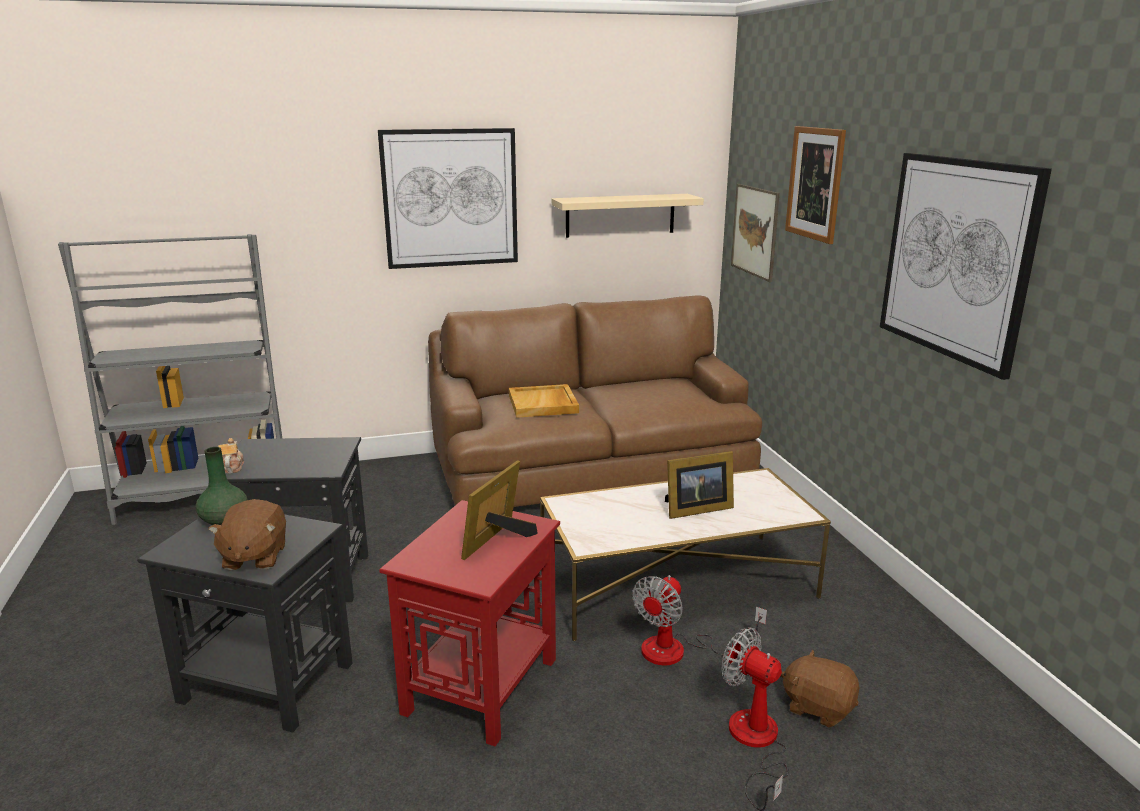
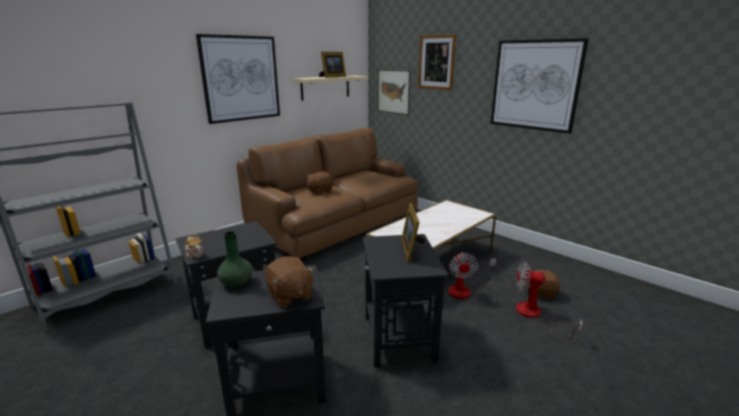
camera: 30 degrees left, 0 degrees up
red side table [379,500,560,746] -> black side table [363,234,449,367]
beige tray [509,384,579,418] -> brown plush toy [307,172,333,194]
picture frame [665,451,734,519] -> picture frame moved to [319,52,346,78]

